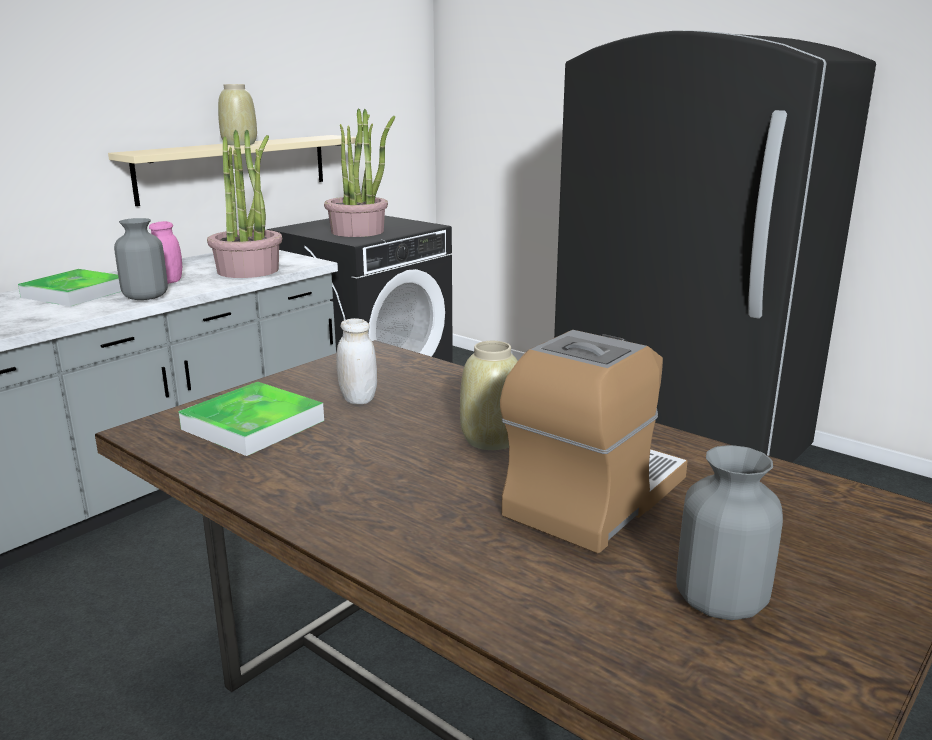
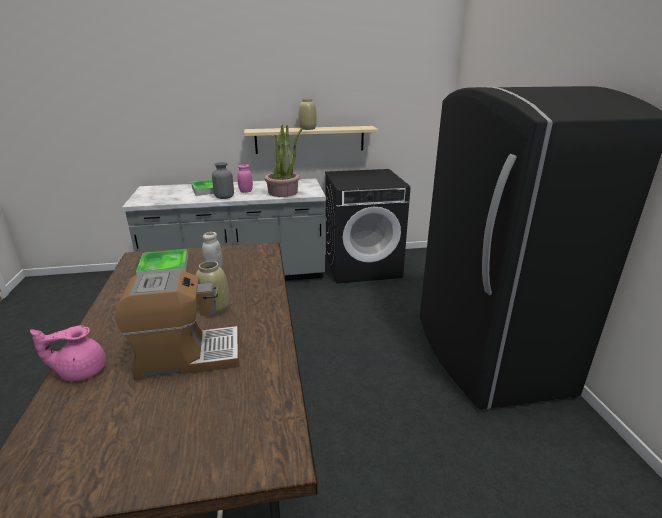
camera: 40 degrees right, 5 degrees up
potted plant [324,108,395,237] -> none
grey vase [676,445,783,620] -> none
none -> pink teapot [30,325,106,381]

